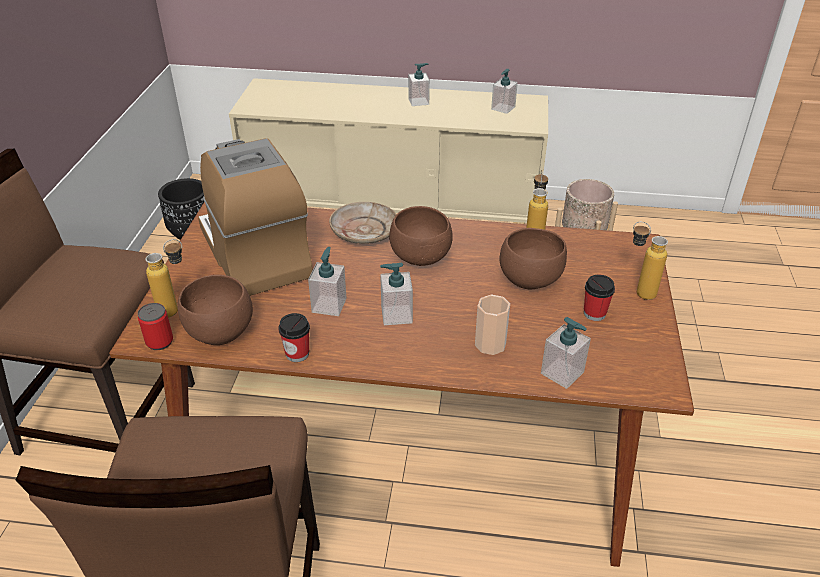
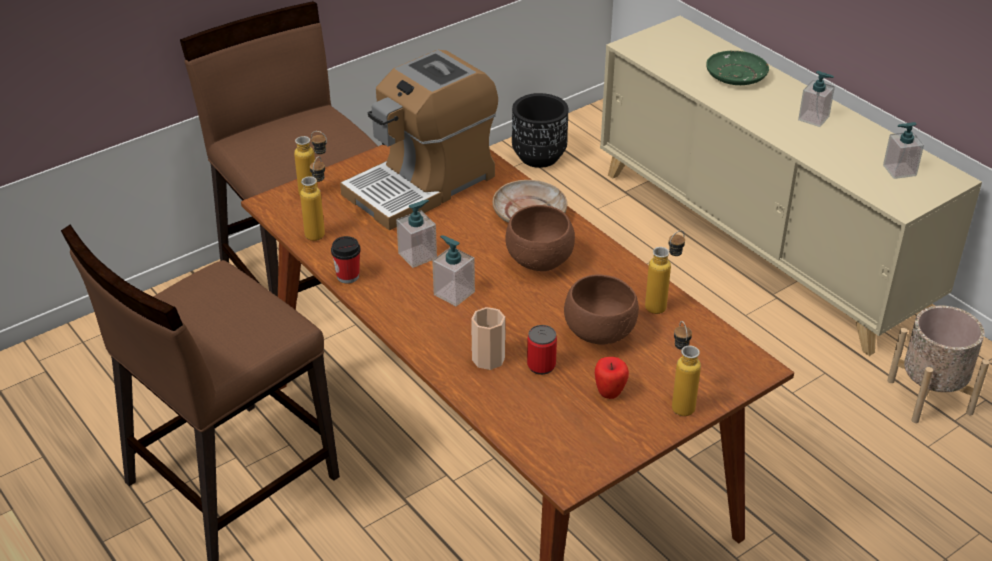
camera: 45 degrees right, 0 degrees up
can [138,303,173,350] -> can moved to [527,325,557,375]
brown bowl [177,275,253,345] -> bottle [300,157,325,241]
coffee machine [198,138,313,296] -> coffee machine turned 150 degrees counterclockwise [340,50,498,230]
soap dispenser [541,317,591,389] -> none
cup [584,275,615,321] -> apple [595,357,629,399]
none -> green plate [706,51,769,85]

